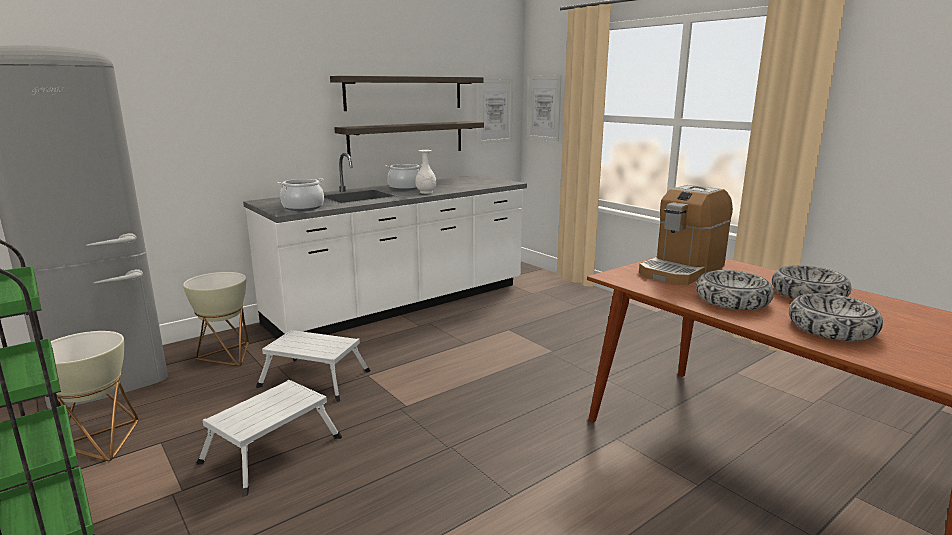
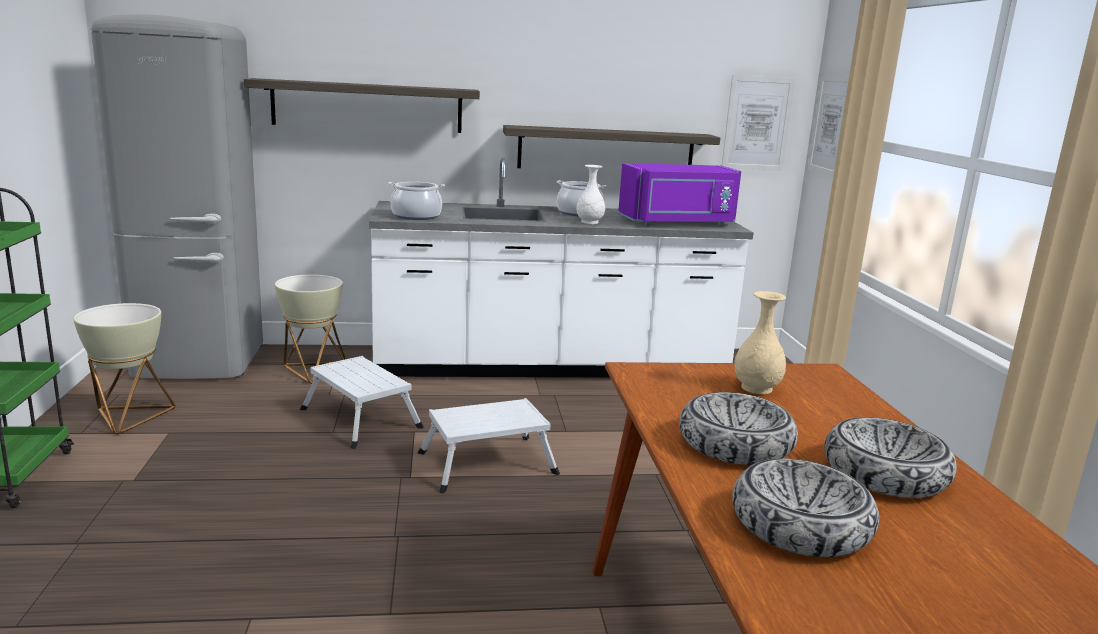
camera: 30 degrees right, 0 degrees up
white step ladder [196,380,342,496] -> white step ladder moved to [418,398,560,493]
shelf [330,76,484,111] -> shelf moved to [244,78,480,133]
coffee machine [639,185,733,285] -> beige vase [735,291,786,394]
none -> purple microwave [618,163,741,225]

